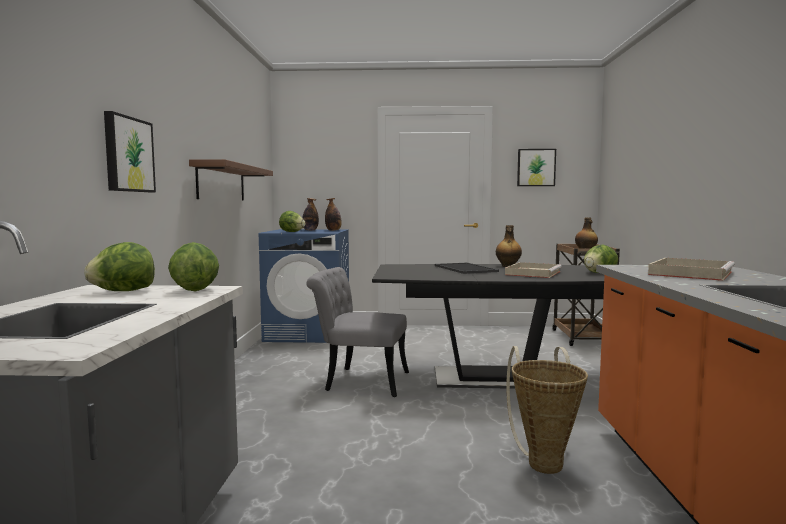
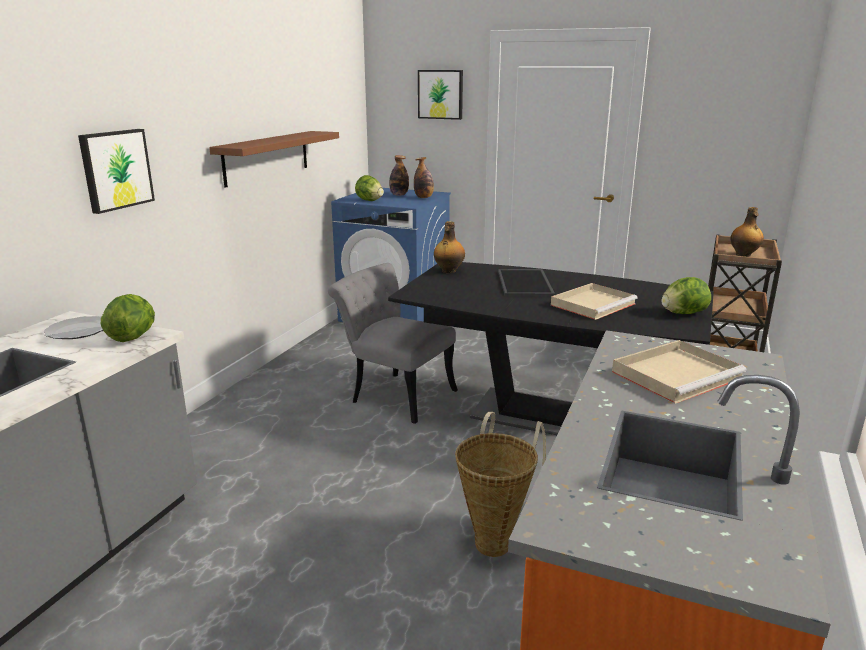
camera: 20 degrees right, 15 degrees up
lettuce [84,242,155,291] -> plate [44,316,103,339]
bottle [496,225,522,267] -> bottle moved to [434,221,465,273]
picture [517,149,556,186] -> picture moved to [418,70,463,120]

